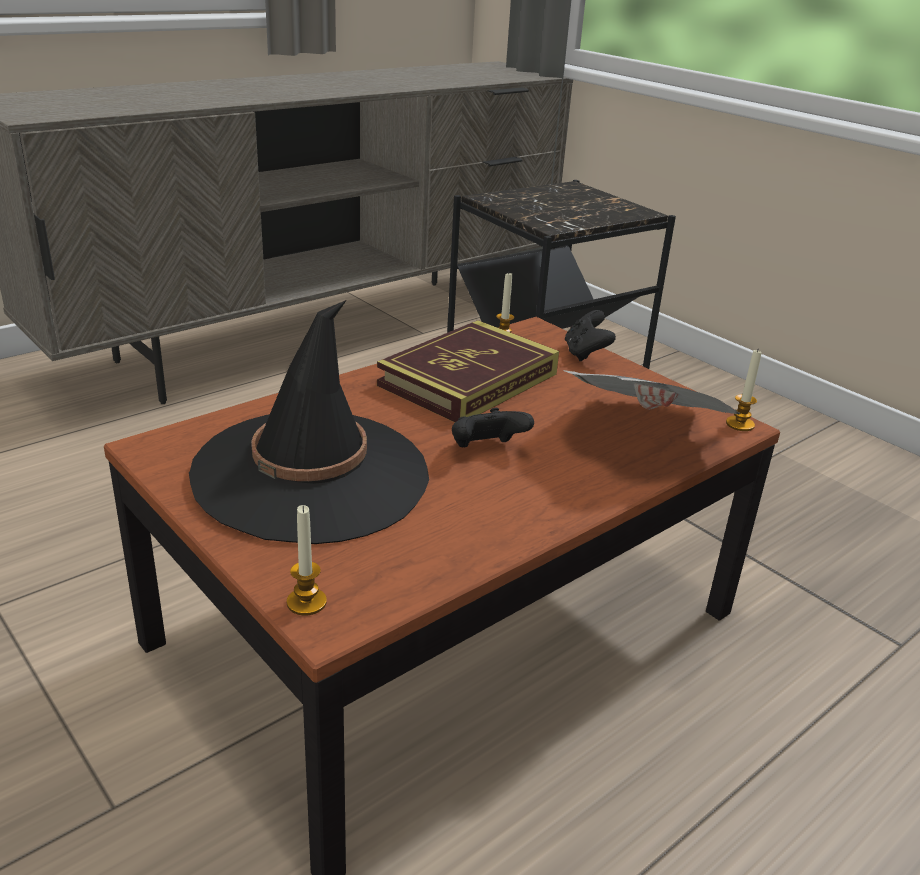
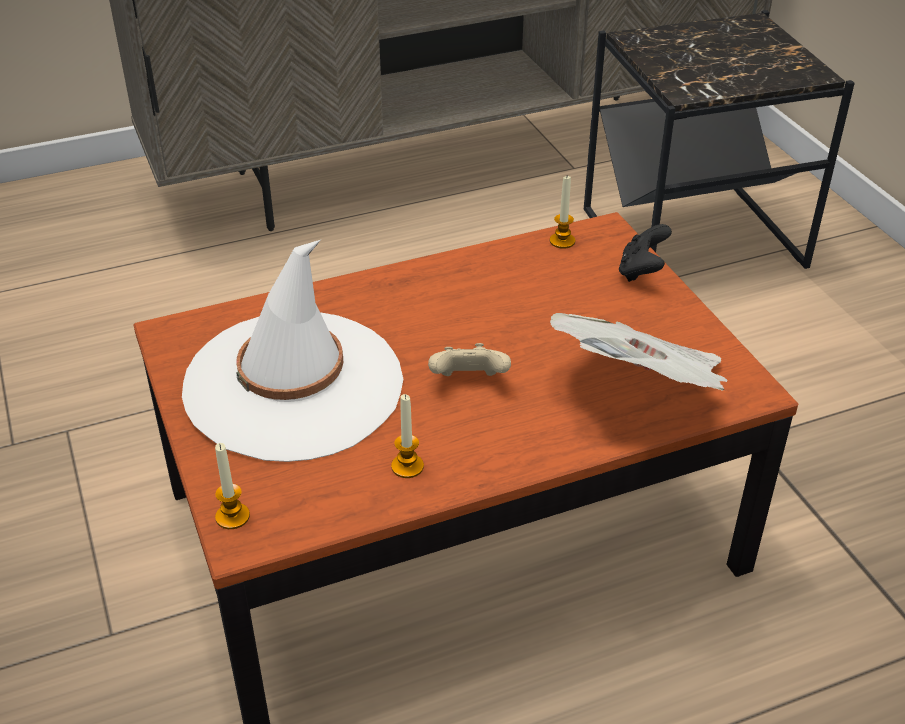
camera: 20 degrees right, 10 degrees up
black hat [189,300,429,544] -> white hat [182,240,403,462]
book [377,320,559,422] -> none
black game controller [452,408,534,448] -> beige game controller [428,343,511,376]
candle [726,350,761,431] -> candle moved to [391,394,424,478]

